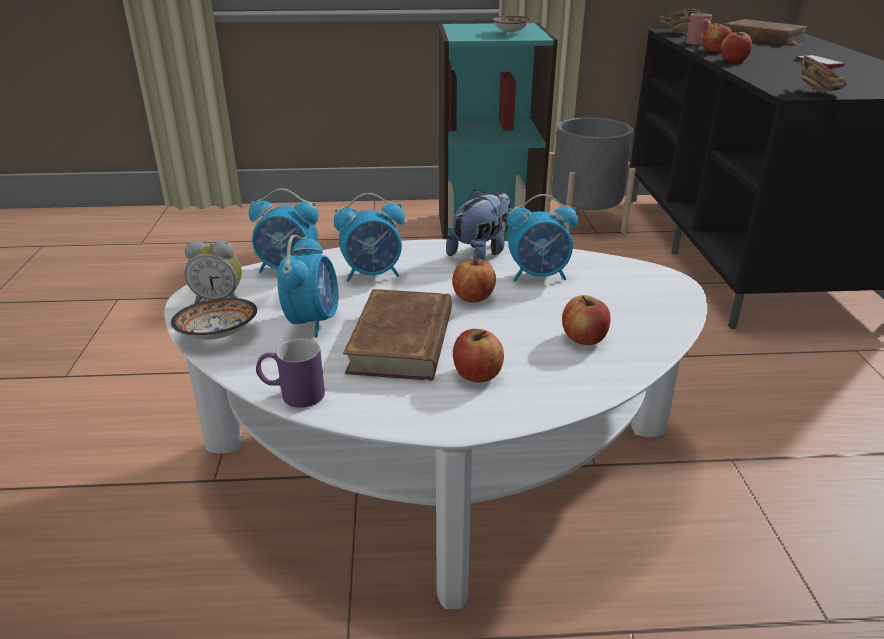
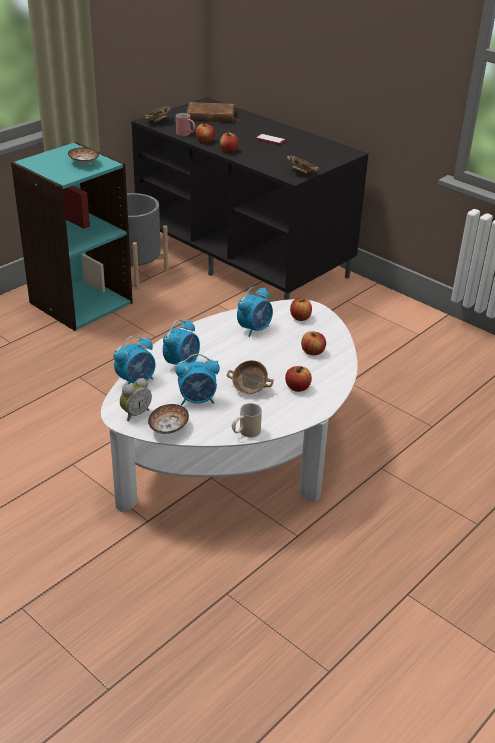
camera: 45 degrees left, 5 degrees up
purple mug [256,339,325,408] -> beige mug [232,403,262,437]
alarm clock [277,235,338,338] -> alarm clock turned 120 degrees clockwise [175,354,220,405]
brown book [343,289,452,381] -> bowl [227,360,274,394]
plush toy [446,189,511,260] -> none
apple [453,258,496,302] -> apple moved to [290,297,312,321]

